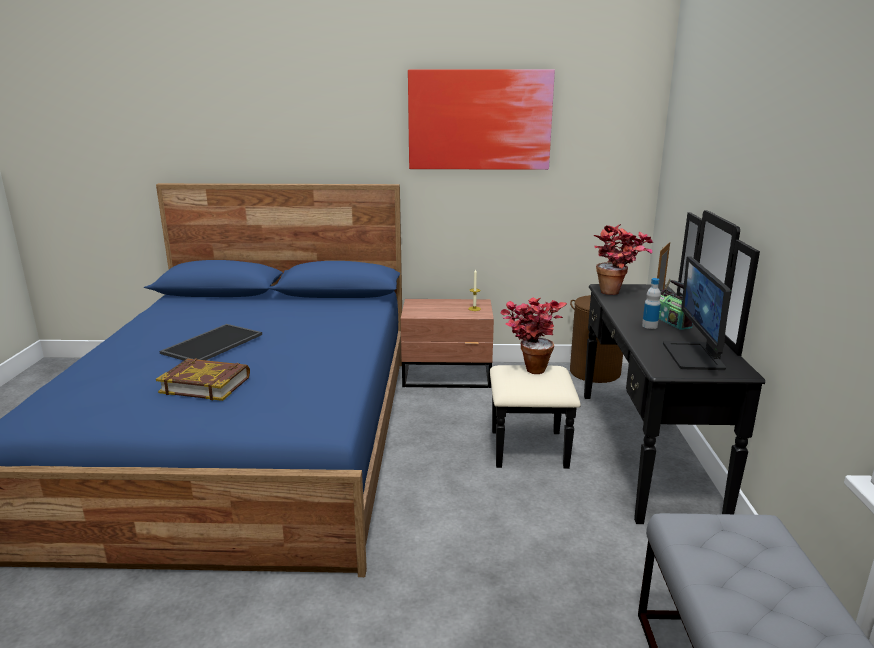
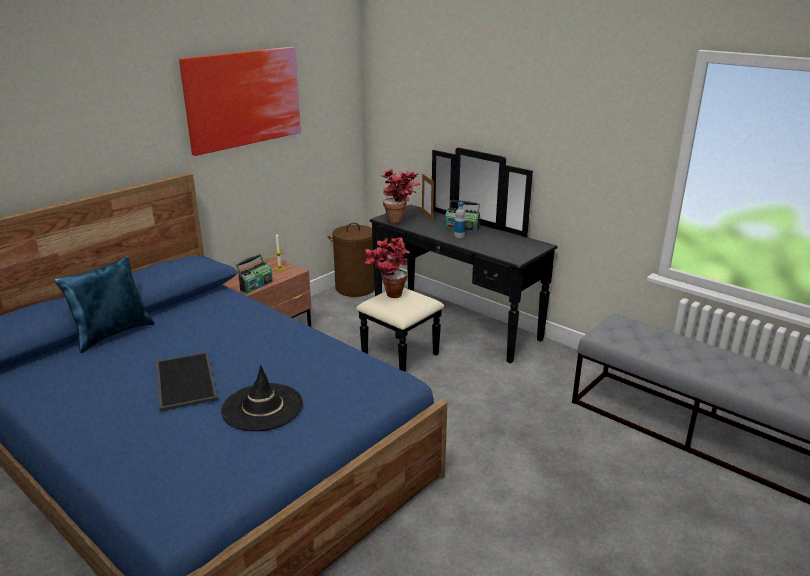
camera: 50 degrees left, 5 degrees up
book [156,358,250,401] -> black hat [221,365,303,431]
monitor [663,256,731,370] -> none
none -> blue pillow [54,256,155,353]
none -> radio [236,254,273,294]

